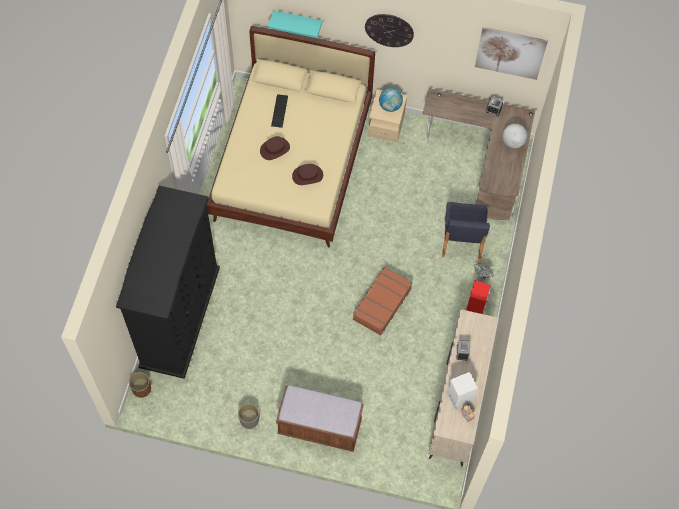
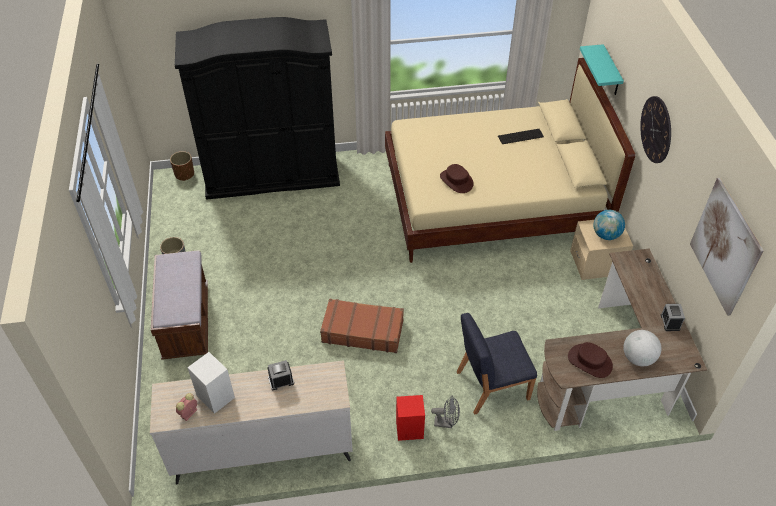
camera: 70 degrees right, 15 degrees down
brown hat [260,136,290,160] -> brown hat moved to [568,342,613,378]

